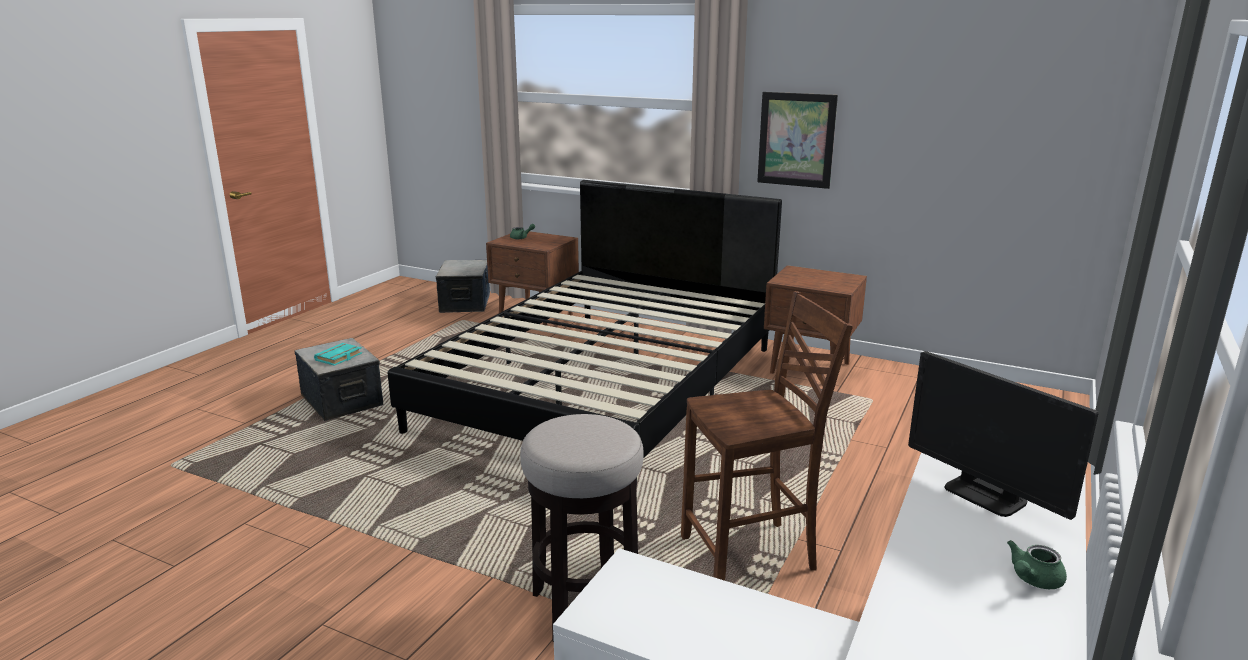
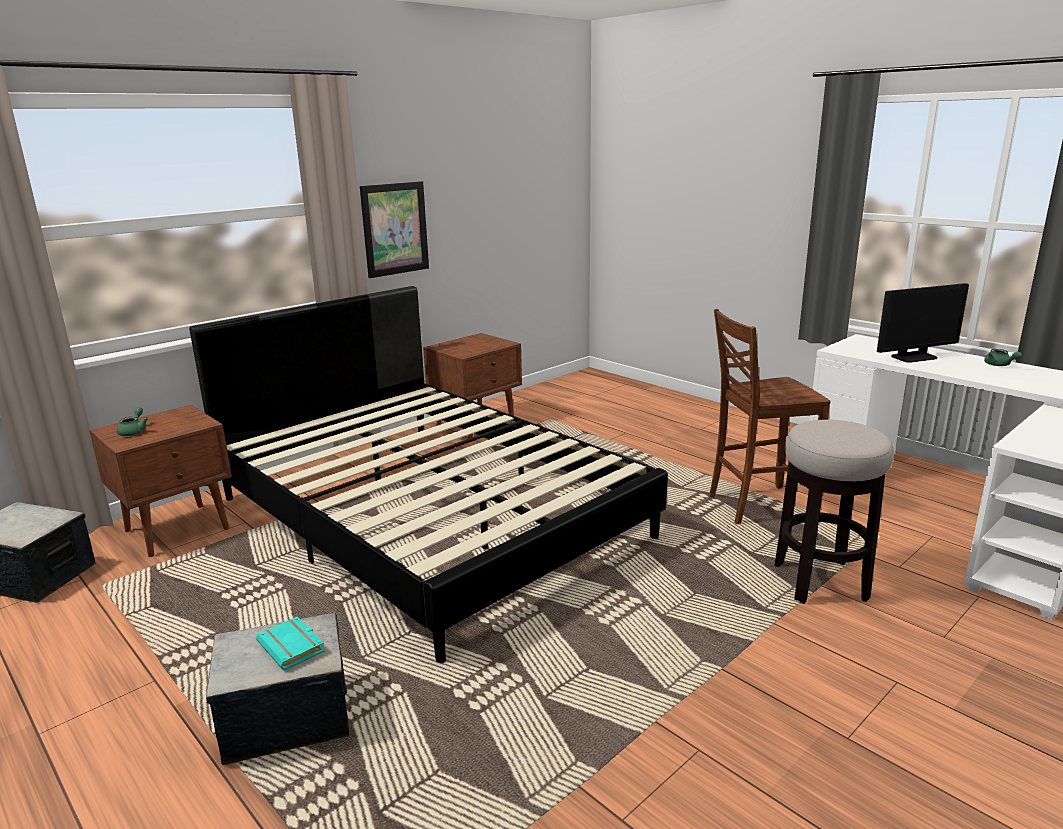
camera: 70 degrees left, 0 degrees up
brown chair [681,291,853,581] -> brown chair turned 105 degrees counterclockwise [709,309,830,524]

